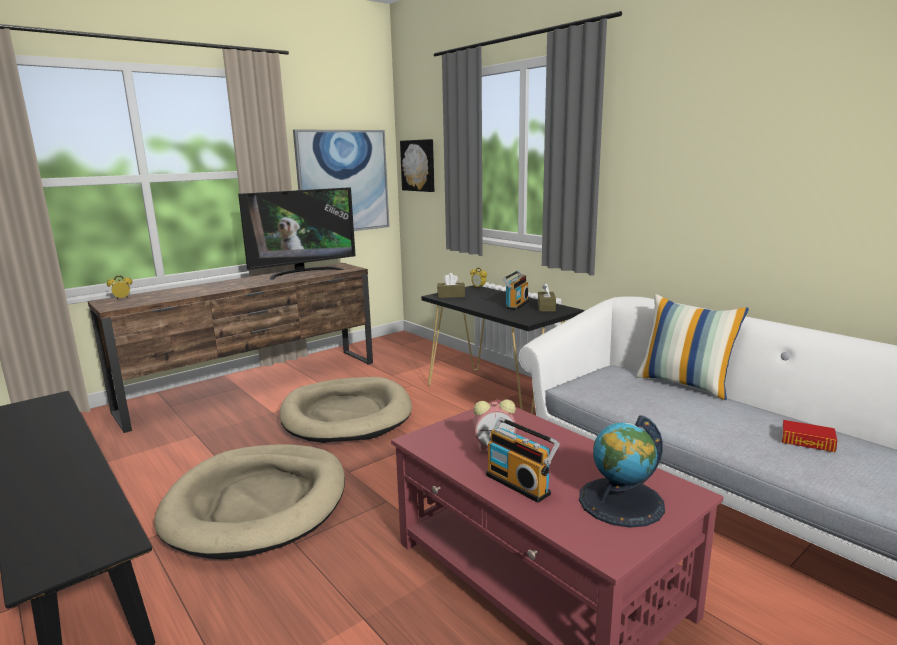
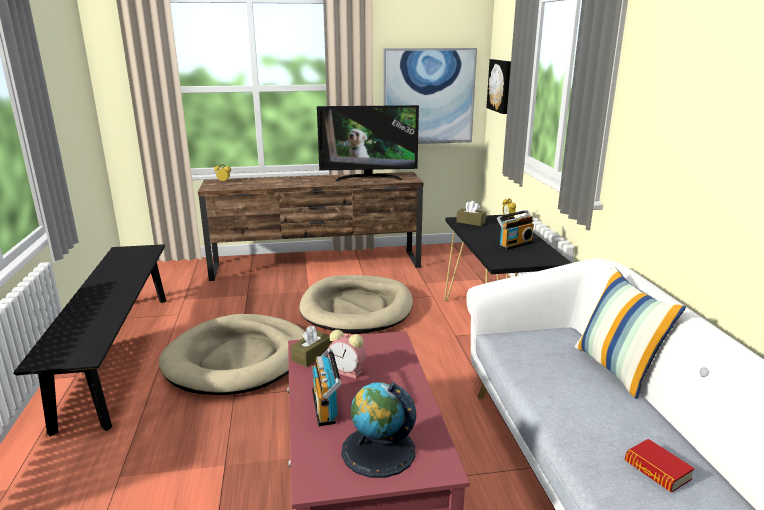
camera: 30 degrees right, 5 degrees up
brown tissue box [538,283,556,312] -> brown tissue box moved to [291,325,332,367]

